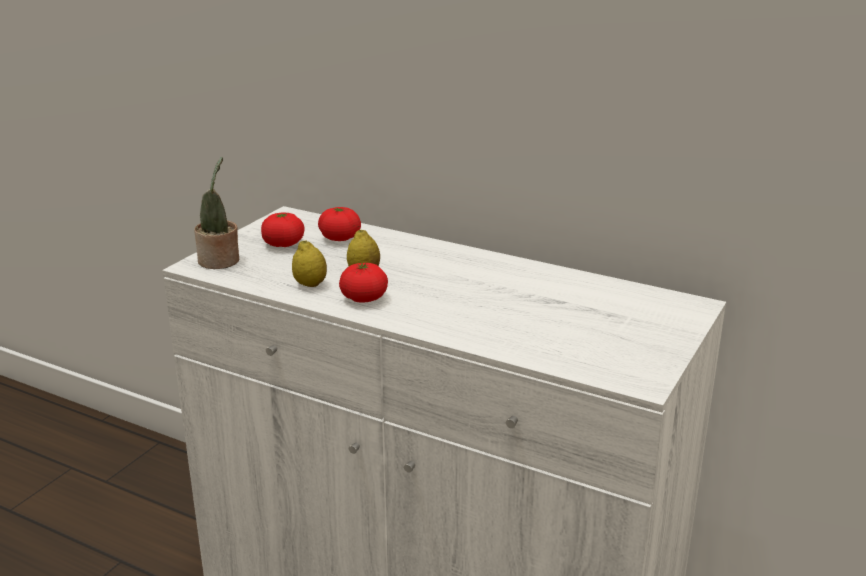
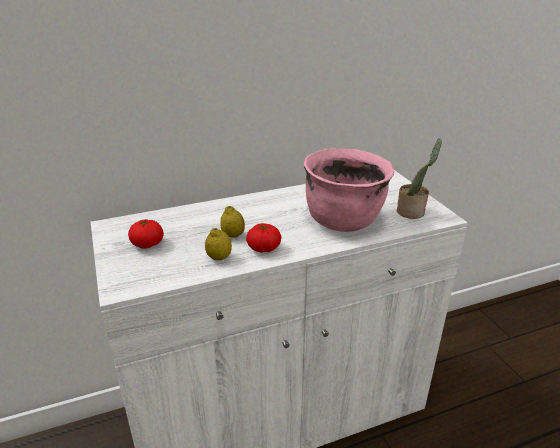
camera: 50 degrees left, 5 degrees up
potted plant [194,157,239,269] -> potted plant moved to [397,138,442,219]
tomato [318,207,361,241] -> none
none -> pink cooking pot [304,148,394,232]

